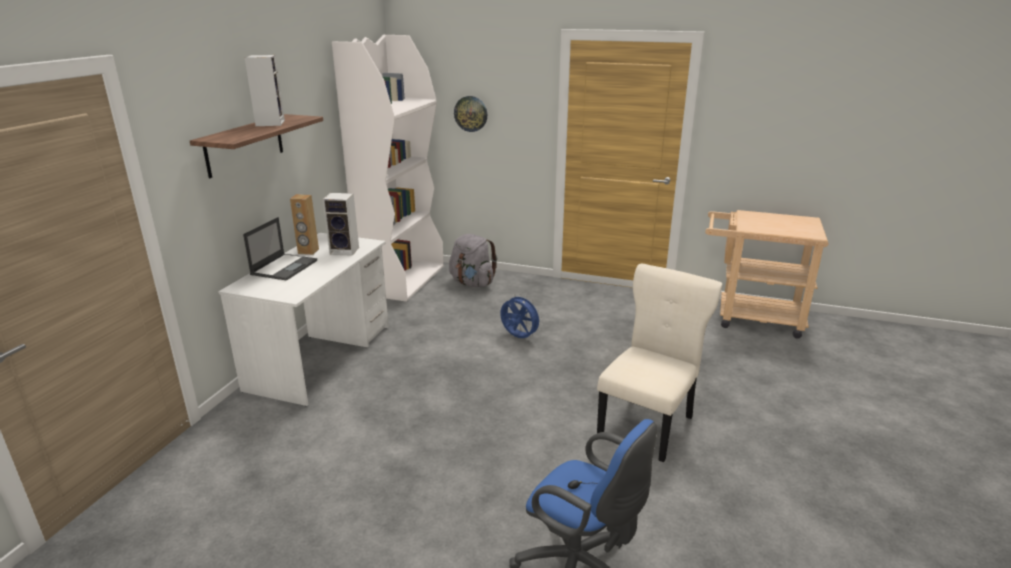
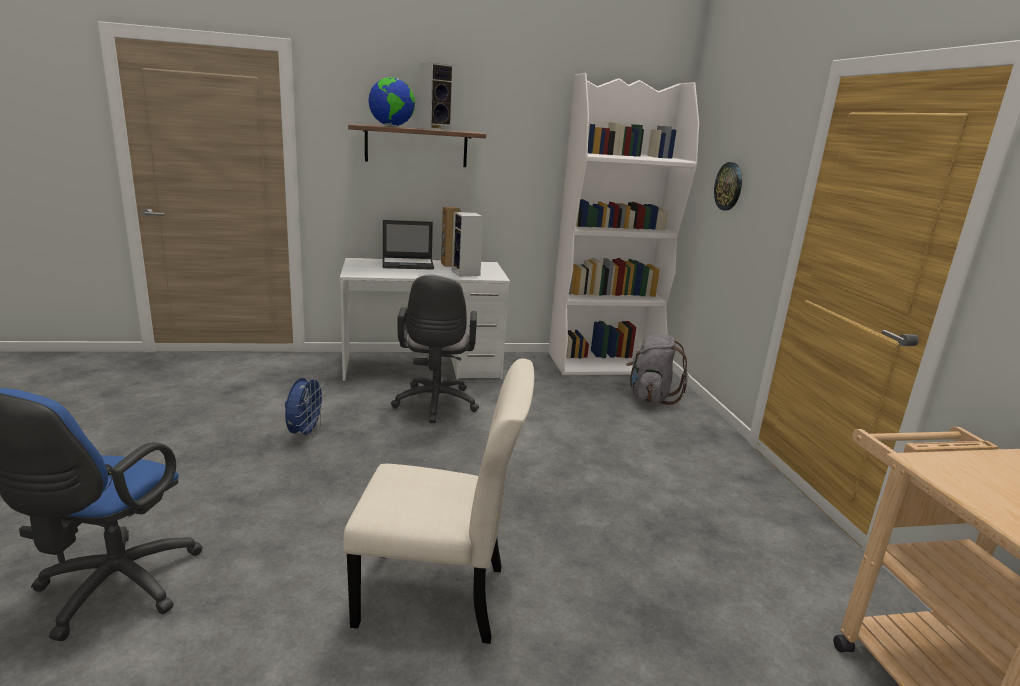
camera: 60 degrees right, 5 degrees down
blue fan [500,294,543,338] -> blue fan moved to [285,375,326,439]
none -> globe [368,77,415,127]
none -> grey office chair [391,275,479,423]

